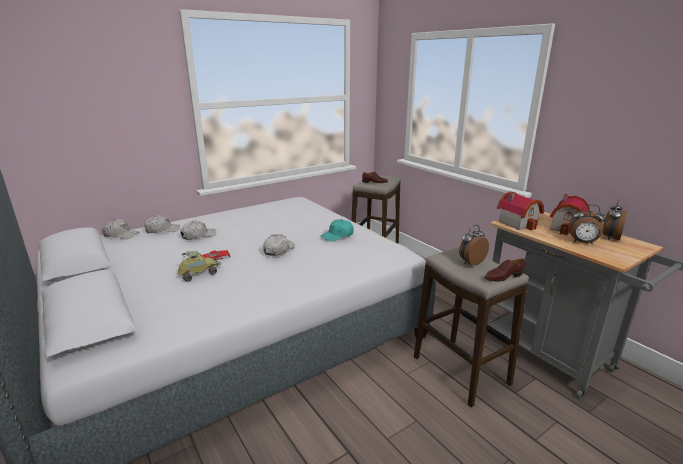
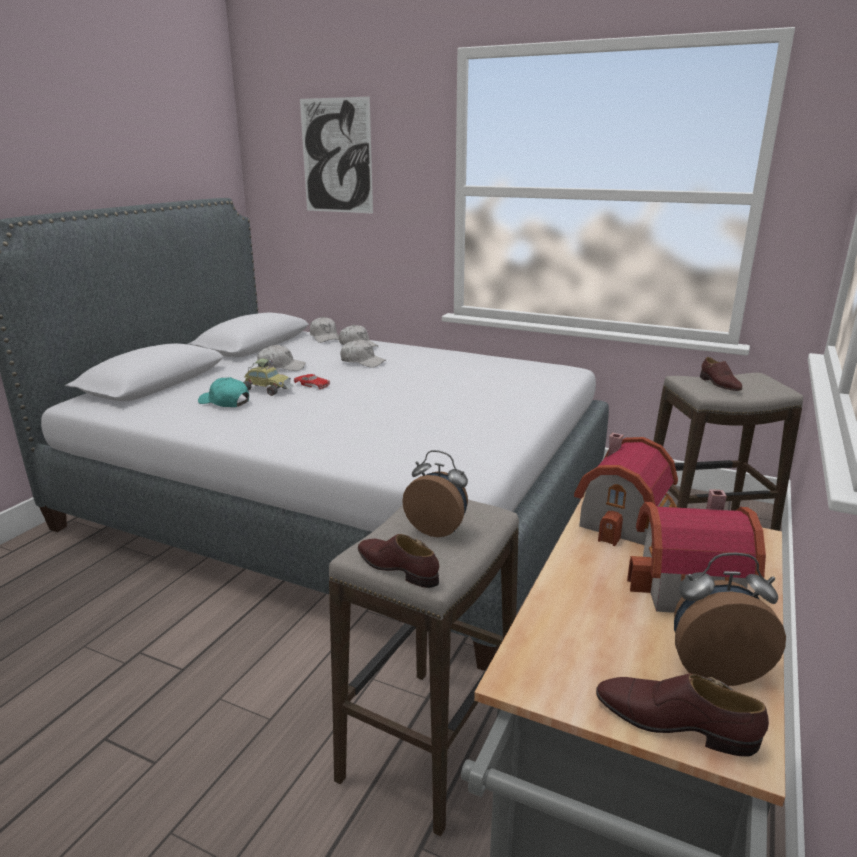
camera: 60 degrees right, 0 degrees up
white cap [263,234,295,256] -> white cap moved to [257,345,306,371]
turquoise cap [321,219,354,242] -> turquoise cap moved to [198,377,249,407]
alarm clock [568,204,606,244] -> none
none -> picture [300,97,373,213]
none -> brown shoe [596,674,769,757]

